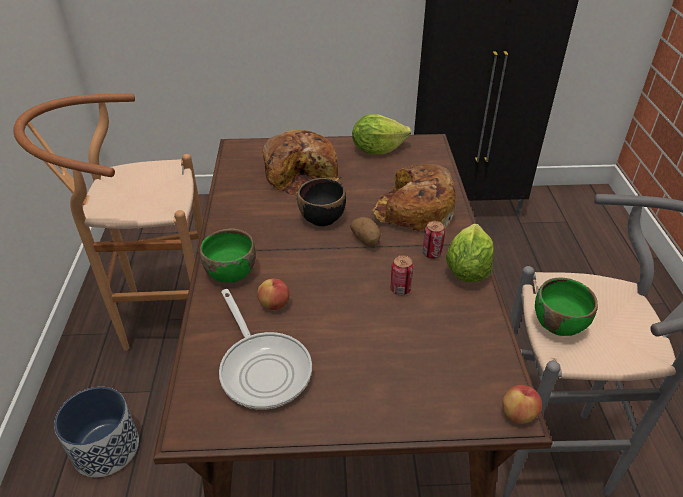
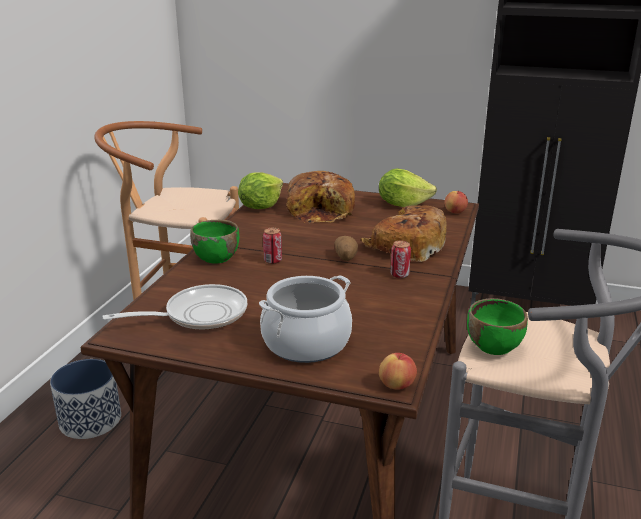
camera: 20 degrees right, 15 degrees down
frying pan [219,289,312,410] -> frying pan turned 105 degrees counterclockwise [102,284,247,330]
apple [257,278,290,310] -> apple moved to [445,191,468,213]
black bowl [297,178,346,226] -> none
can [390,255,414,295] -> can moved to [263,228,282,264]
lettuce [446,223,494,282] -> lettuce moved to [238,172,283,209]
none -> cooking pot [259,275,352,363]

